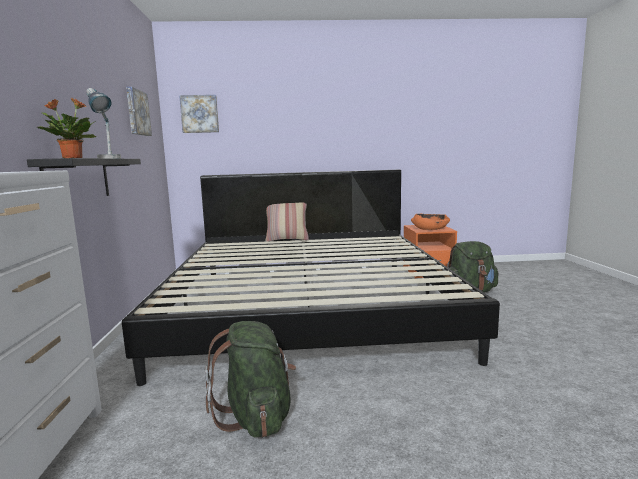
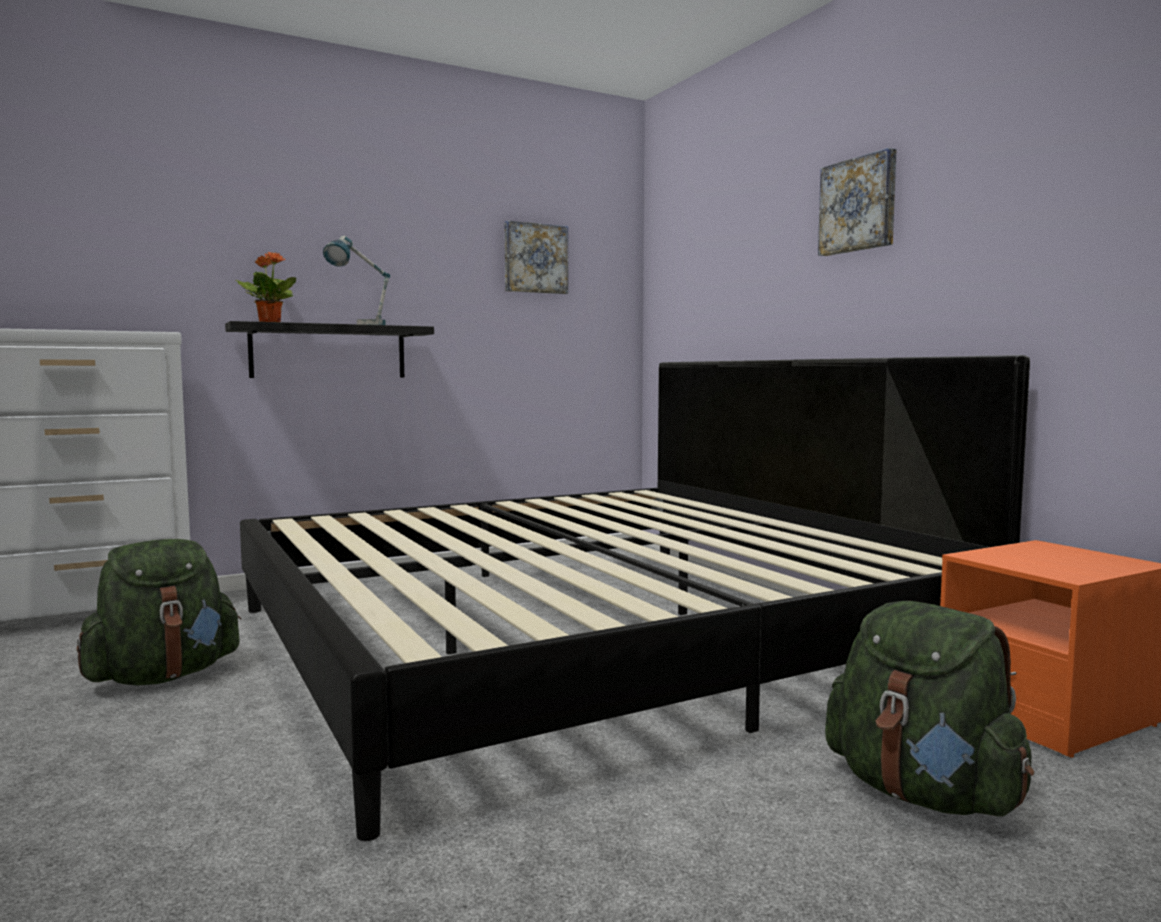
camera: 65 degrees right, 5 degrees down
picture [179,95,219,133] -> picture moved to [818,148,897,256]
pillow [265,202,309,242] -> none
orange bowl [411,214,450,230] -> none

